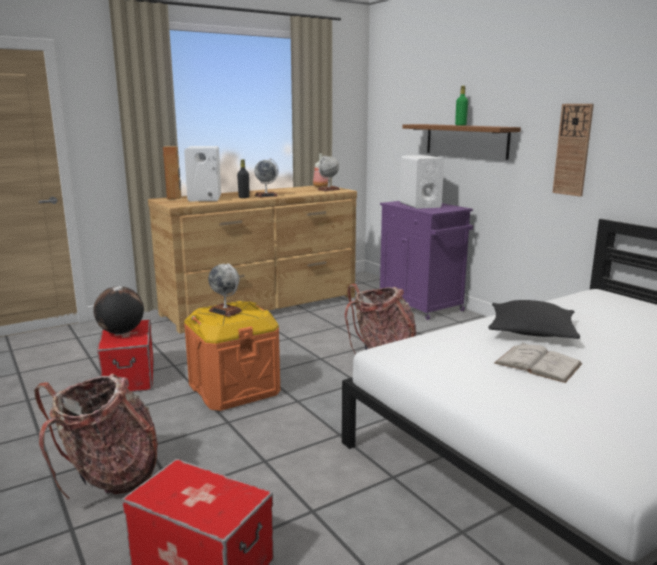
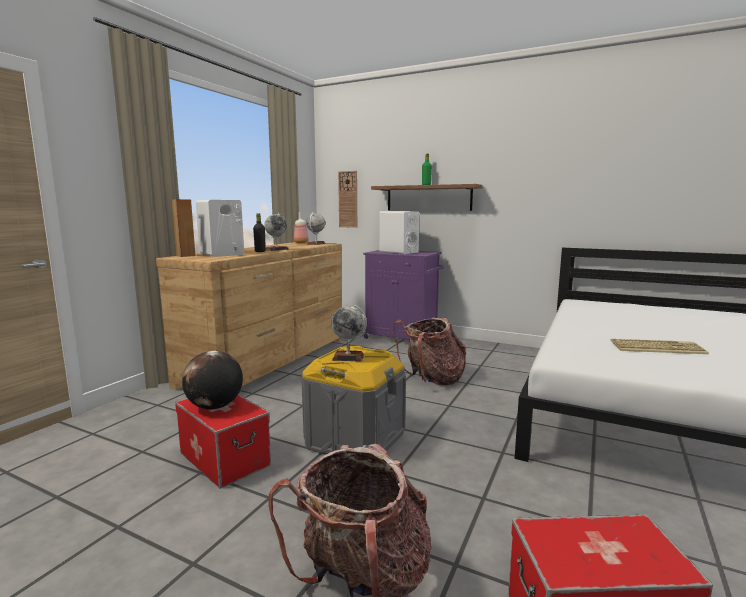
camera: 30 degrees left, 5 degrees down
orange storage box [184,301,280,411] -> grey storage box [302,346,406,453]
black pillow [488,300,580,339] -> none
white book [494,342,582,383] -> keyboard [611,339,709,354]
wall clock [552,104,594,197] -> wall clock moved to [338,171,357,228]

